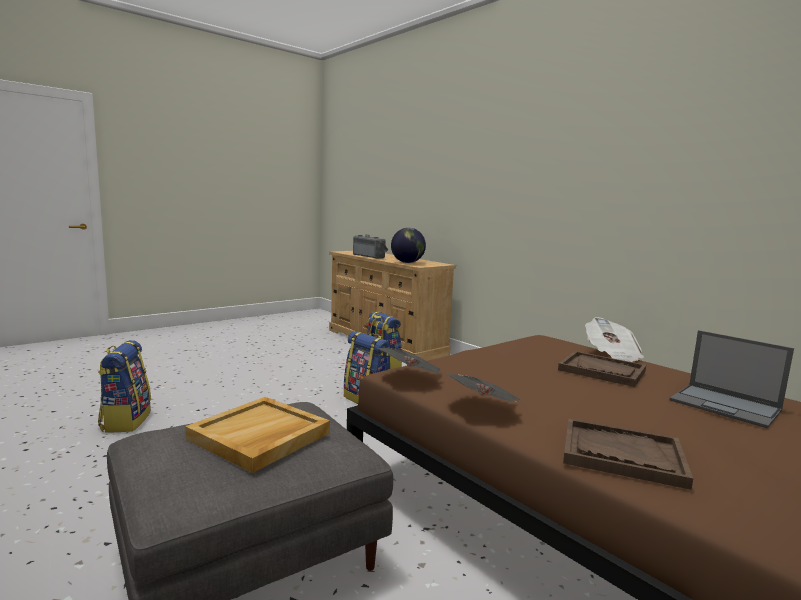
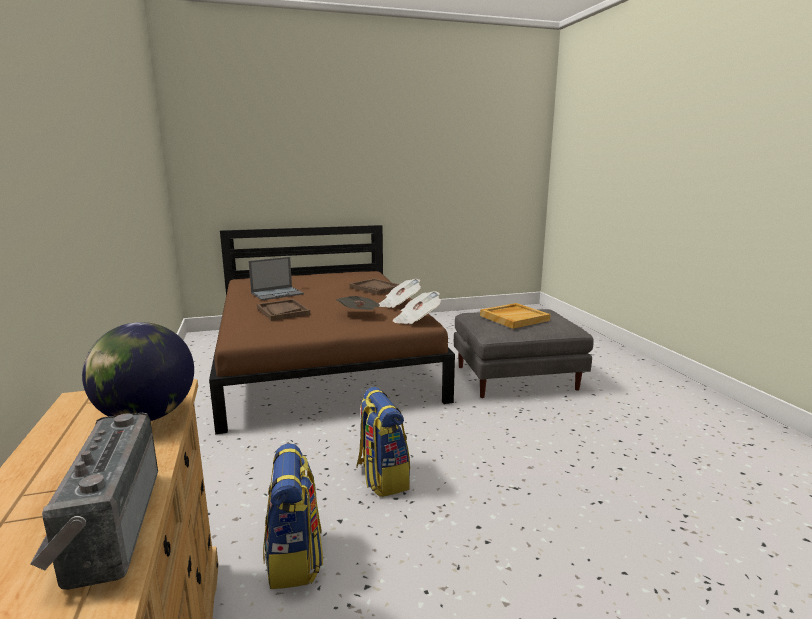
camera: 155 degrees left, 5 degrees up
backpack [98,340,151,432] -> none
newspaper [585,317,644,362] -> newspaper moved to [336,296,380,310]
laptop [670,330,794,428] -> laptop turned 75 degrees clockwise [248,257,304,300]

